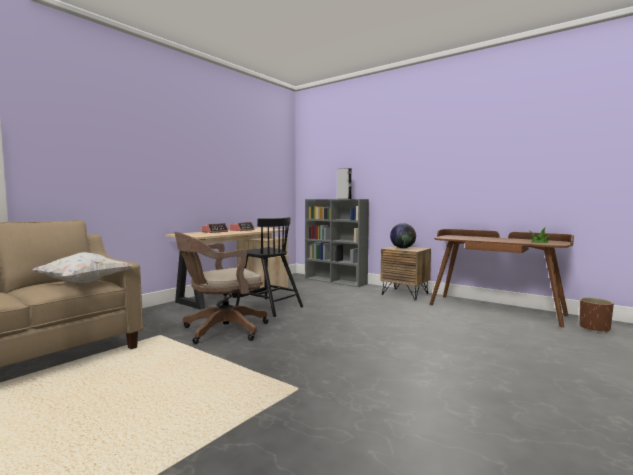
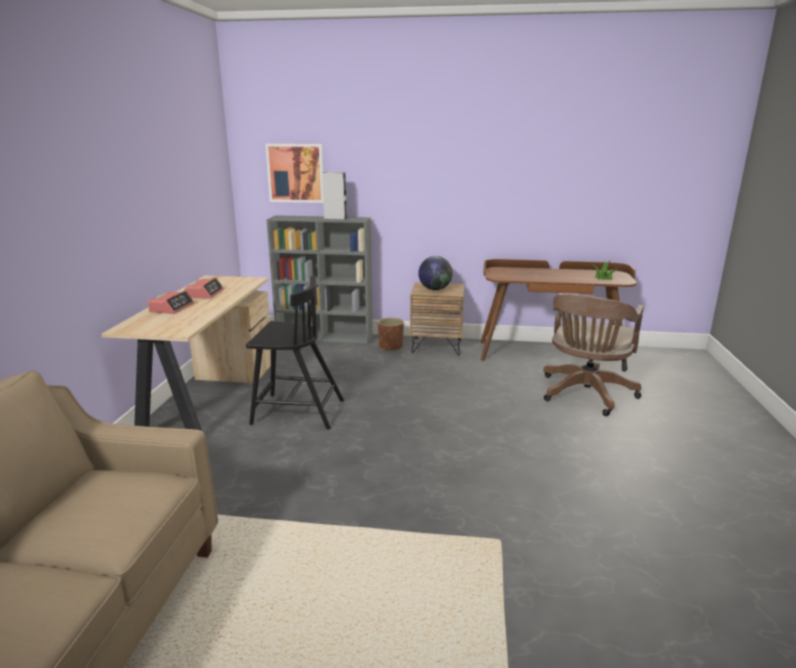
camera: 30 degrees left, 15 degrees up
white pillow [33,252,133,283] -> none
brown office chair [174,232,269,344] -> brown office chair moved to [543,294,644,416]
brown planter [580,298,614,333] -> brown planter moved to [378,318,404,350]
none -> picture [265,144,323,203]

